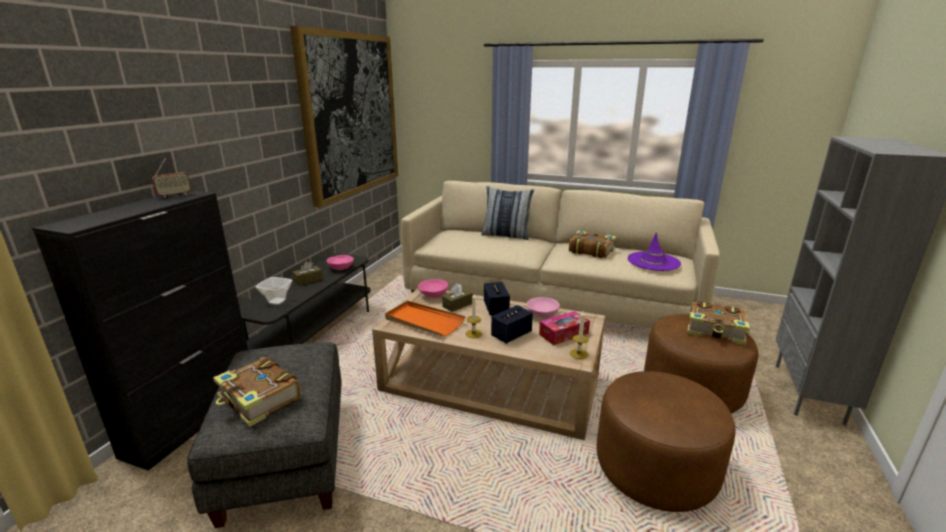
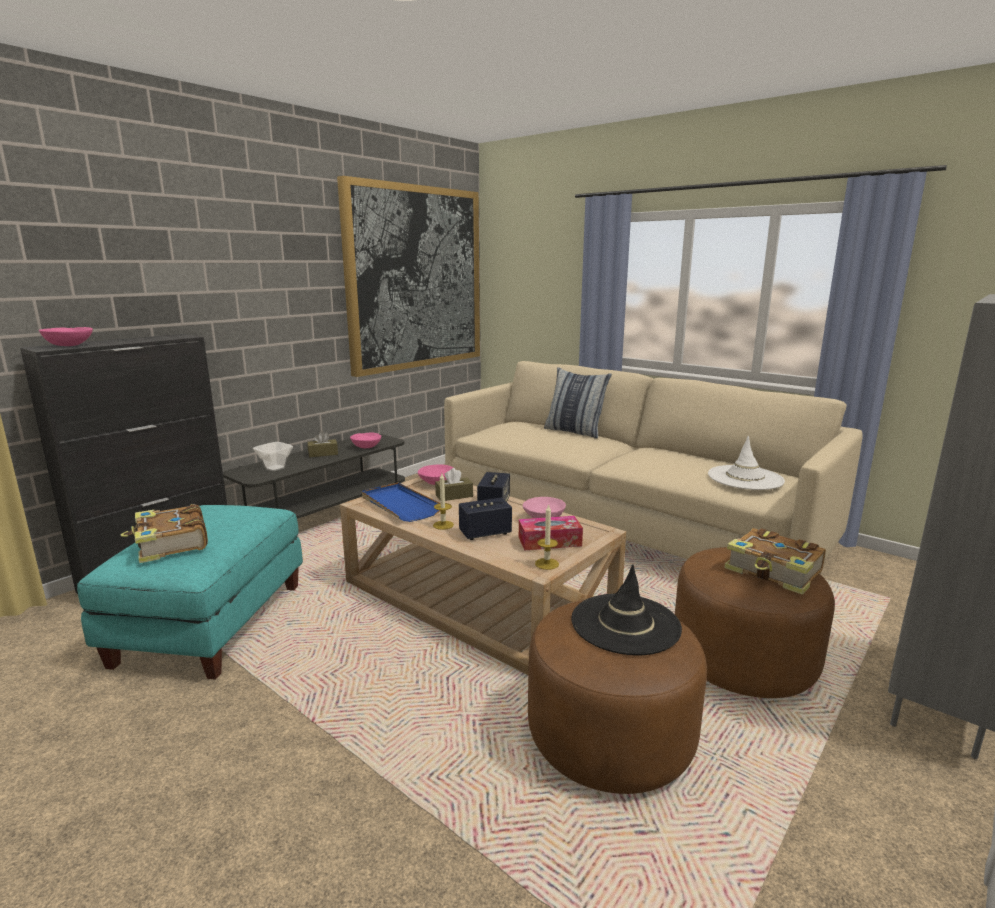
camera: 20 degrees right, 5 degrees down
radio [152,157,191,198] -> none
grey ottoman [187,342,342,528] -> turquoise ottoman [77,505,303,680]
orange tray [385,301,466,336] -> blue tray [362,483,440,522]
book [569,230,616,258] -> none
purple hat [628,232,681,271] -> white hat [708,436,785,490]
none -> pink bowl [39,327,93,346]
none -> black hat [571,564,682,656]

